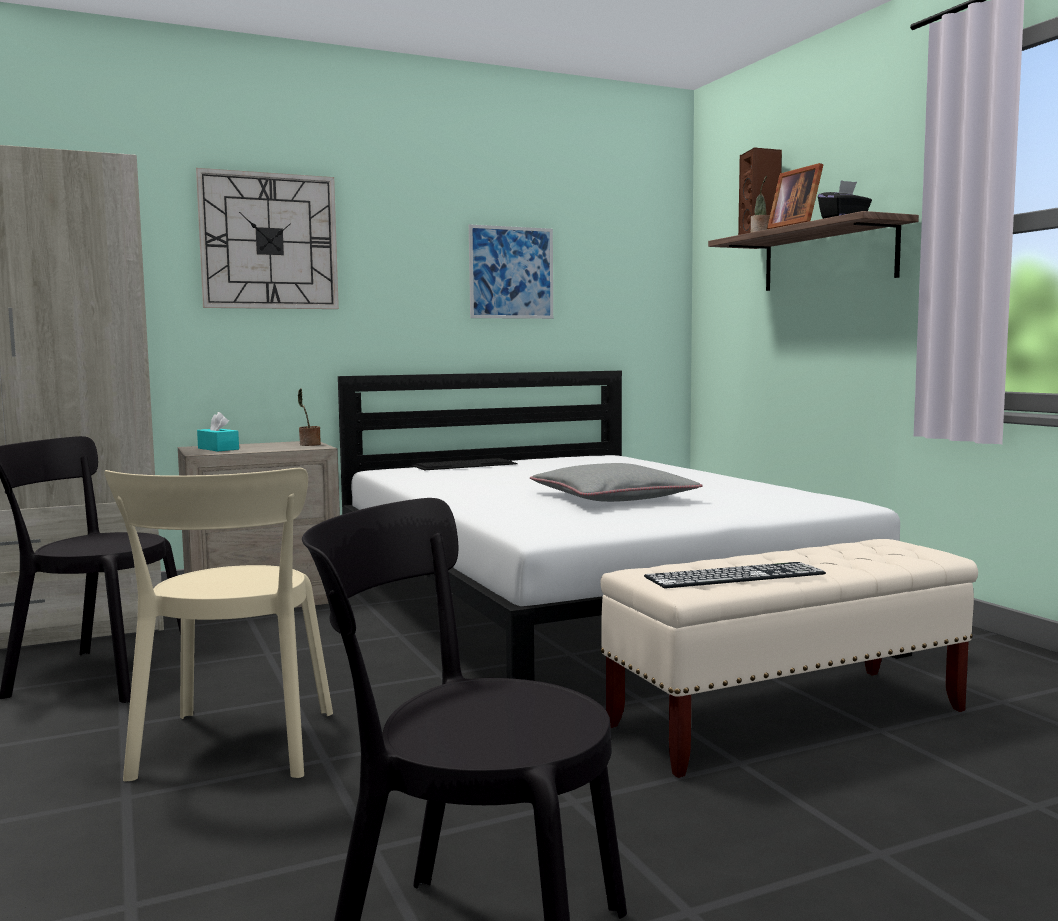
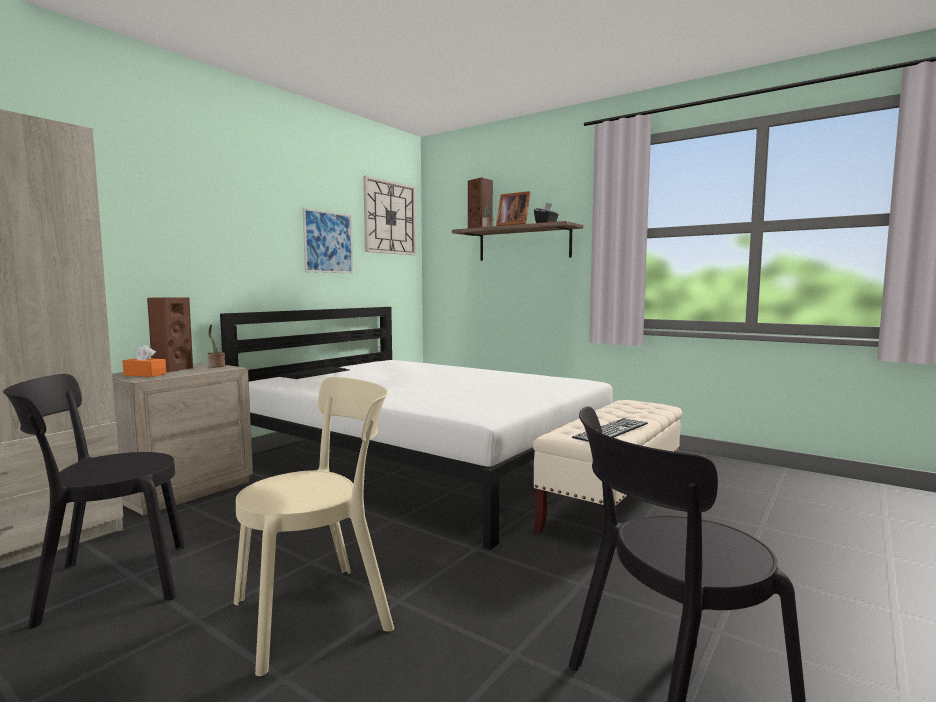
camera: 30 degrees left, 0 degrees up
beige chair [104,468,333,782] -> beige chair turned 90 degrees counterclockwise [234,377,394,677]
wall clock [196,168,339,309] -> wall clock moved to [363,176,416,255]
turquoise tissue box [197,412,239,451] -> orange tissue box [123,345,166,377]
grey pillow [530,463,702,502] -> none
none -> brown speaker [147,297,193,372]

